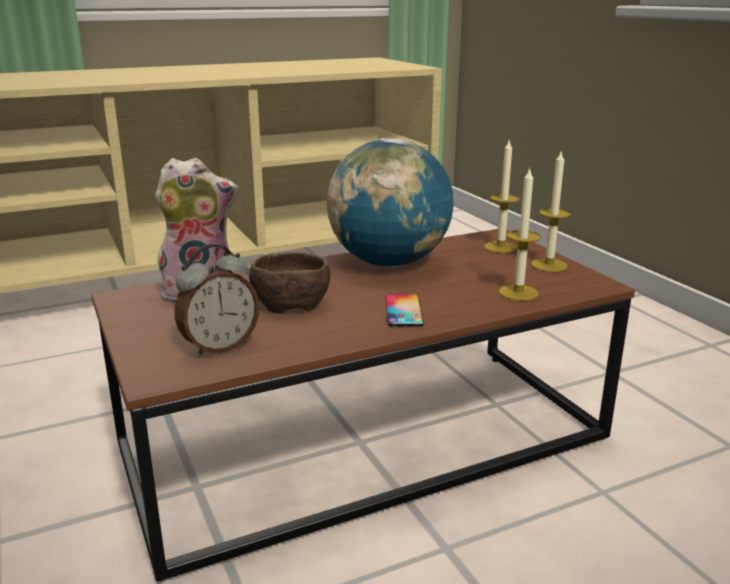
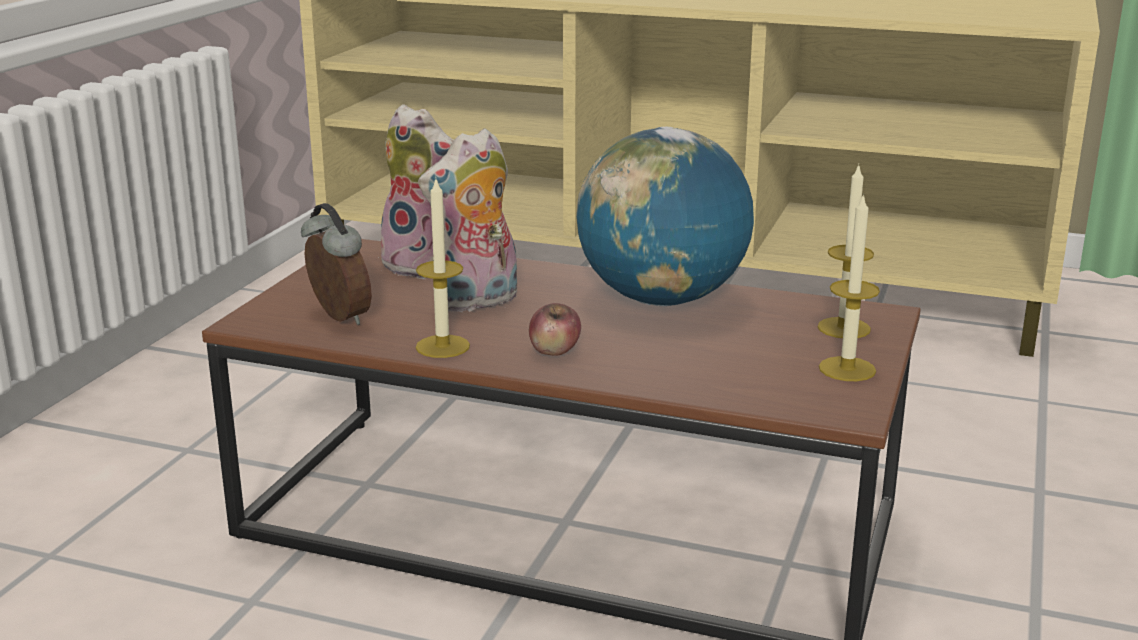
camera: 45 degrees right, 0 degrees up
alarm clock [175,244,259,357] -> alarm clock turned 135 degrees counterclockwise [301,203,372,325]
brown bowl [249,252,330,314] -> plush toy [418,128,517,313]
phone [385,294,424,327] -> apple [529,303,581,356]
candle [499,167,541,301] -> candle moved to [416,177,470,358]

